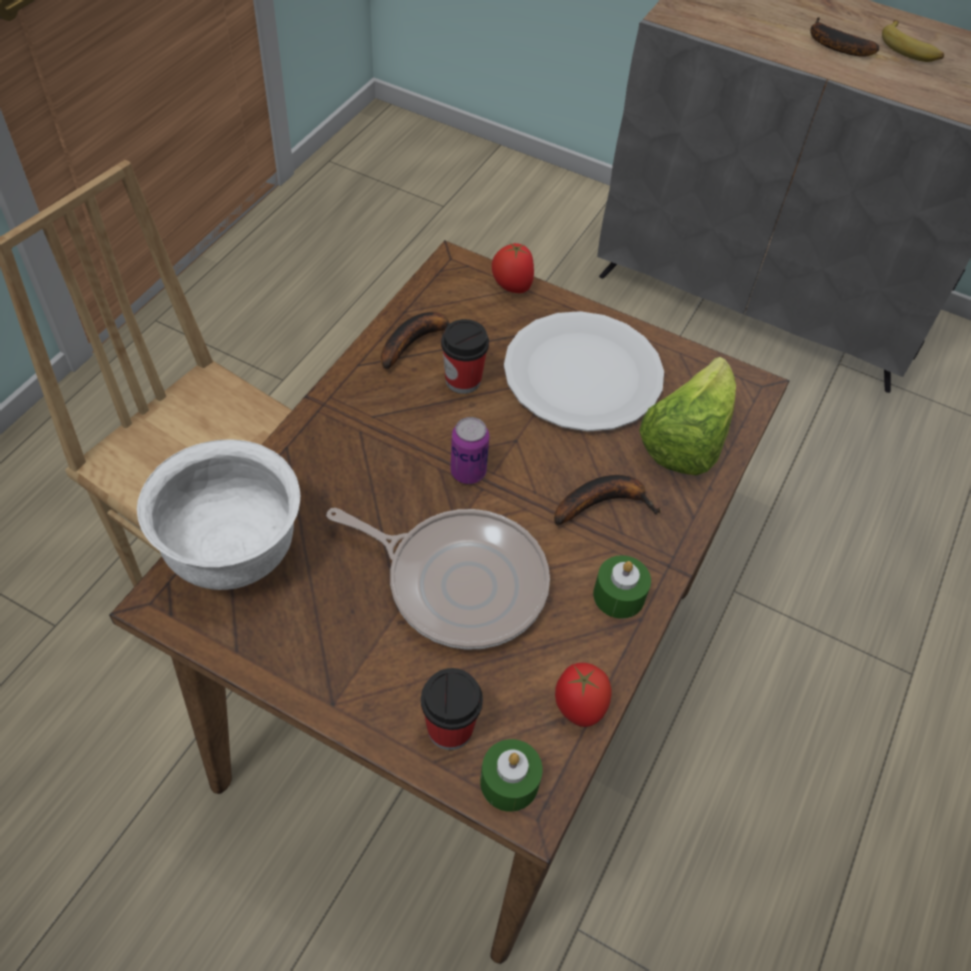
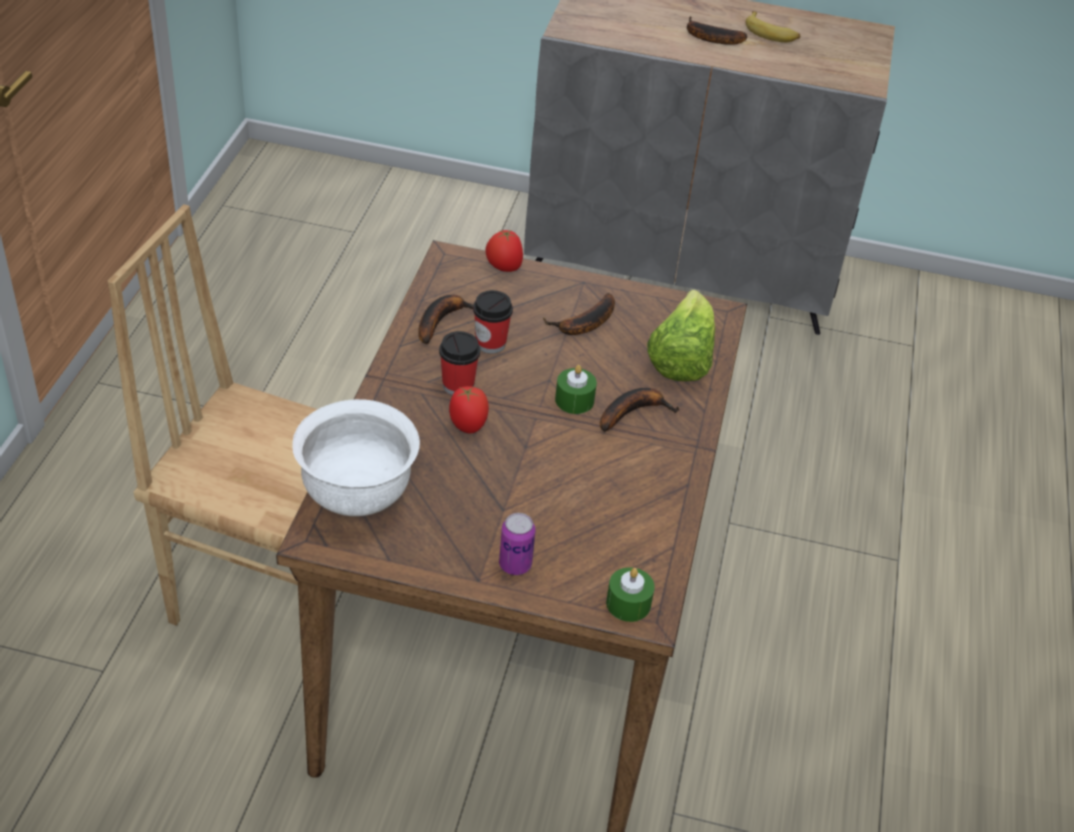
camera: 15 degrees left, 10 degrees down
frying pan [326,508,550,650] -> none
cup [421,668,483,750] -> cup moved to [439,331,480,395]
can [451,417,490,484] -> can moved to [499,513,536,575]
white plate [504,311,664,432] -> banana [543,293,615,335]
tomato [555,663,612,727] -> tomato moved to [449,386,489,433]
green candle [593,555,651,619] -> green candle moved to [555,365,597,414]

